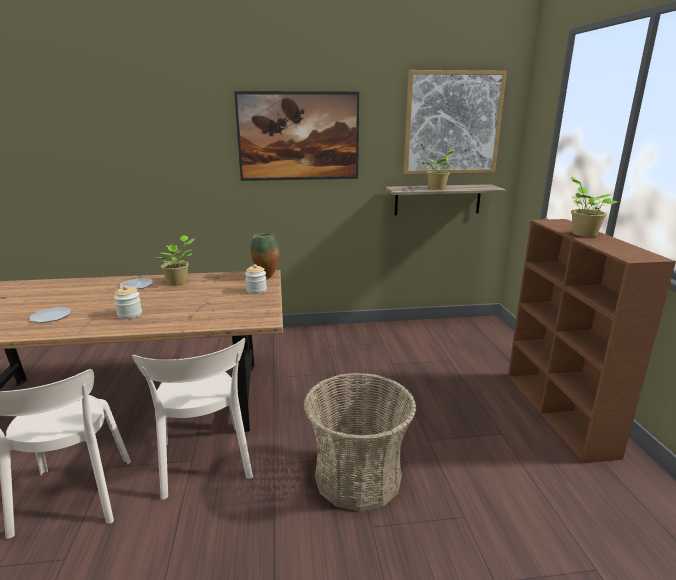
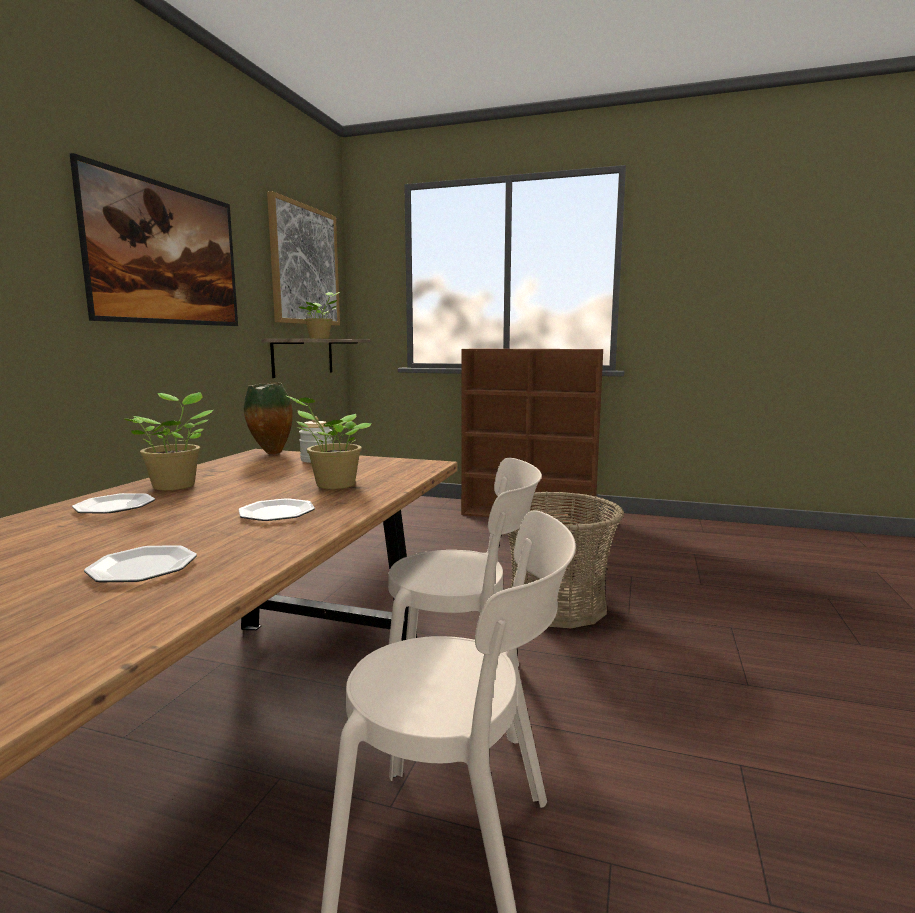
camera: 65 degrees left, 10 degrees down
jar [114,285,142,319] -> plate [238,498,315,521]
potted plant [571,177,618,237] -> potted plant moved to [285,395,372,489]

